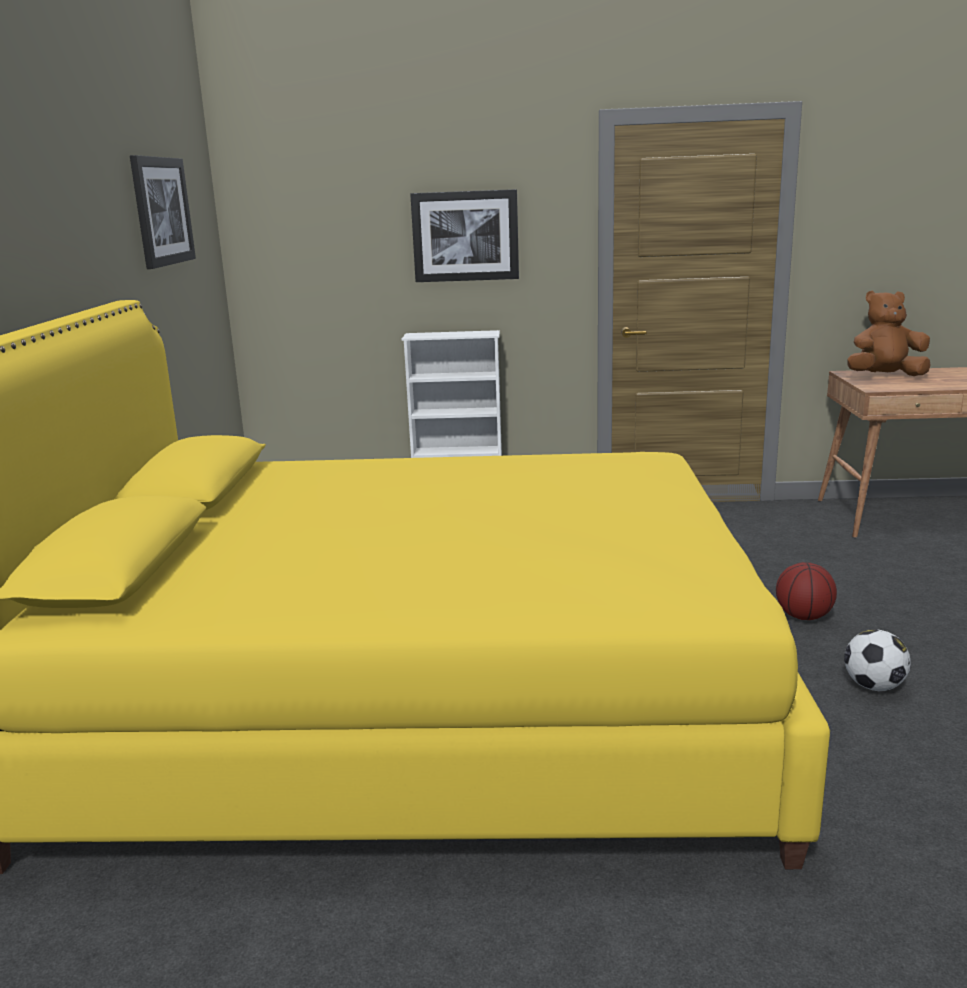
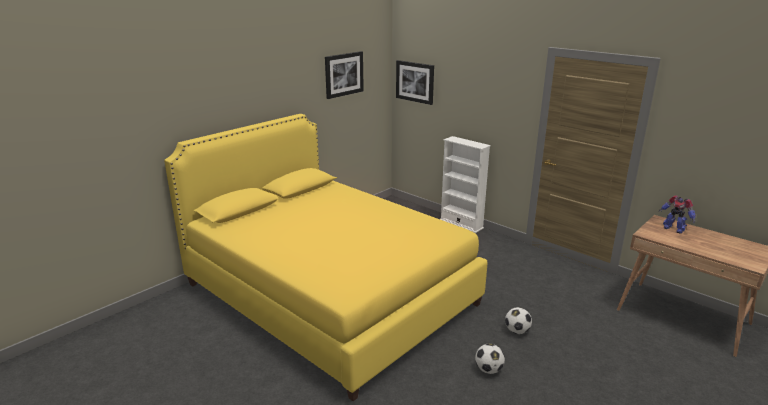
camera: 40 degrees right, 5 degrees up
picture [410,189,519,282] -> picture moved to [396,60,434,105]
basketball [776,562,837,620] -> football [505,307,532,334]
brown plush toy [847,291,931,376] -> toy robot [658,196,696,233]

